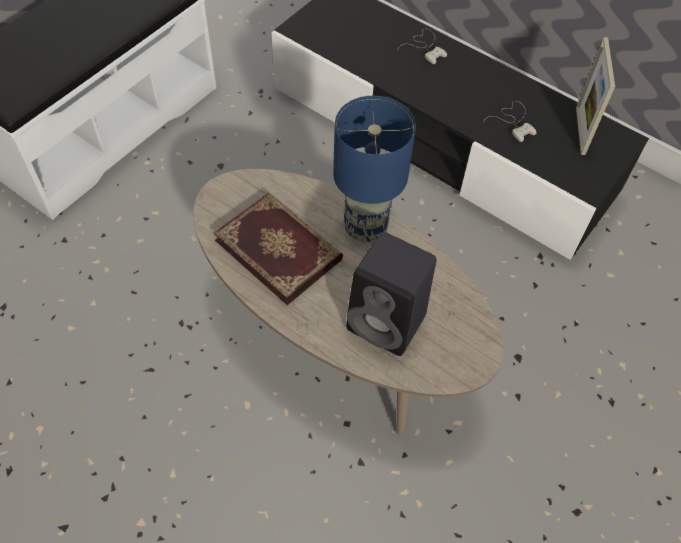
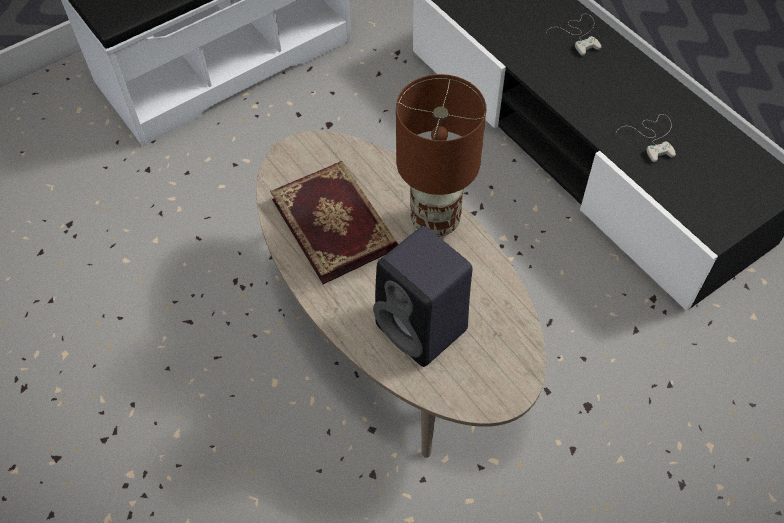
camera: 20 degrees right, 0 degrees up
blue table lamp [333,96,416,242] -> brown table lamp [396,74,486,237]
picture frame [576,37,615,155] -> none

